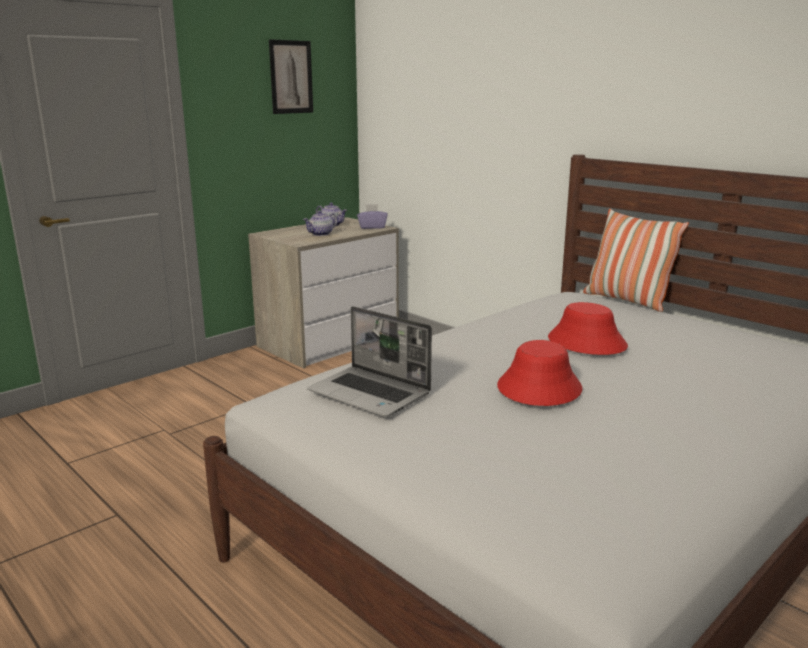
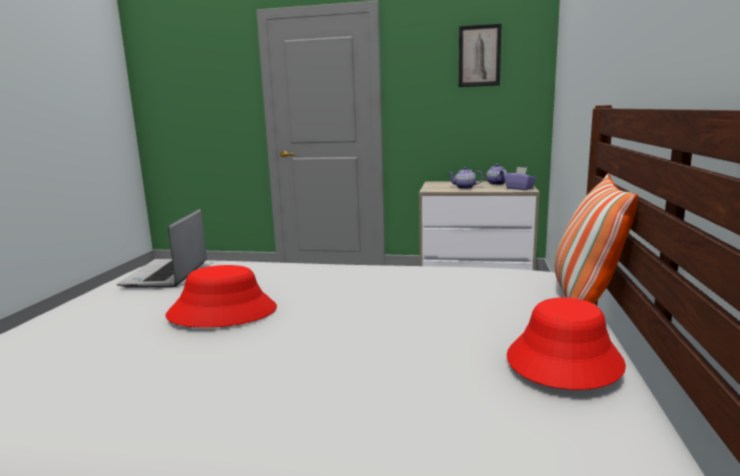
camera: 55 degrees right, 5 degrees down
red hat [548,302,628,355] -> red hat moved to [507,298,626,390]

